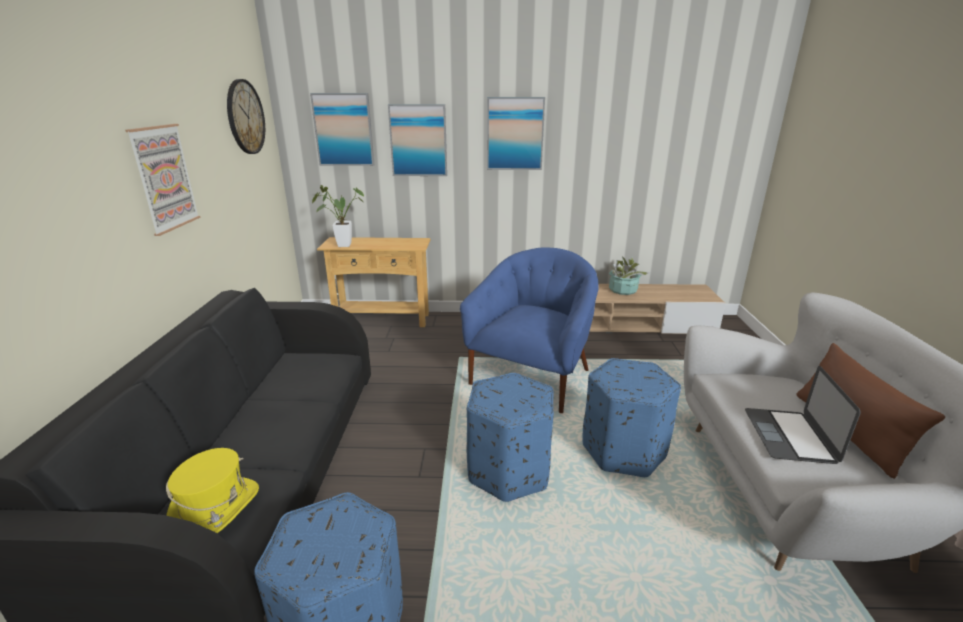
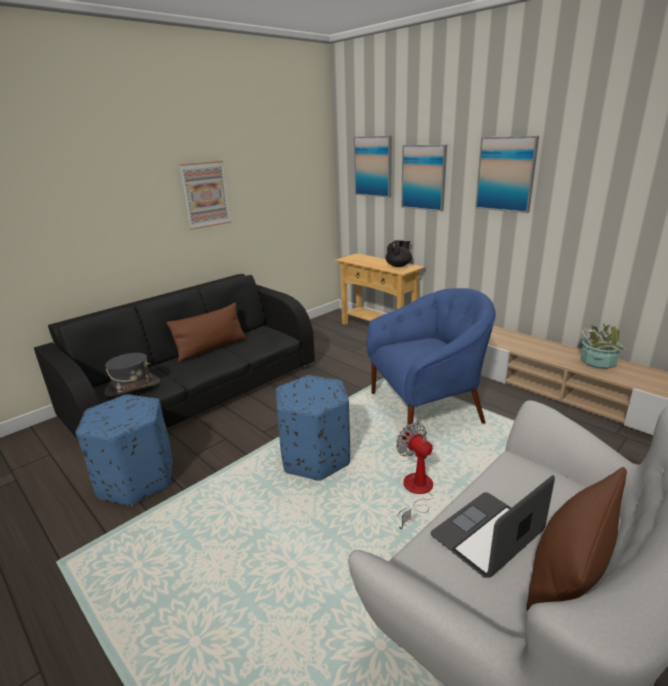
camera: 45 degrees right, 0 degrees up
yellow hat [166,448,259,533] -> grey hat [105,353,160,397]
wall clock [227,79,265,154] -> none
potted plant [312,185,365,247] -> none
blue ottoman [582,358,681,477] -> fan [396,422,433,529]
none -> brown pillow [167,303,247,362]
none -> black teapot [386,240,412,267]

